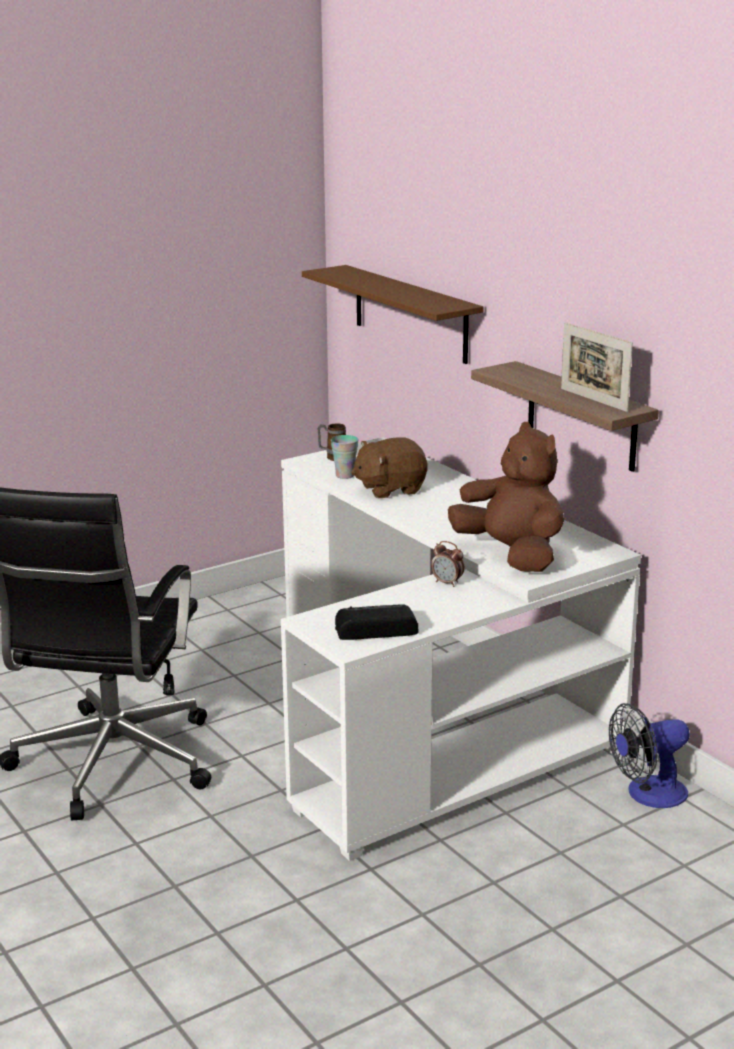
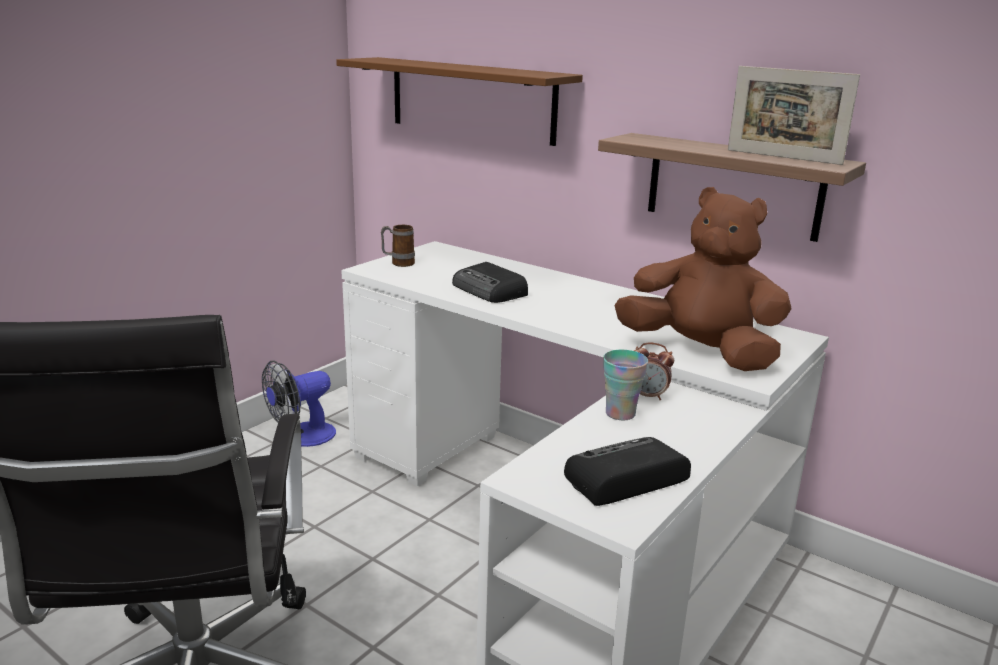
camera: 20 degrees left, 0 degrees up
cup [331,435,358,479] -> cup moved to [603,350,648,420]
brown plush toy [351,437,428,498] -> radio [452,262,528,303]
fan [609,703,690,808] -> fan moved to [262,361,336,447]

